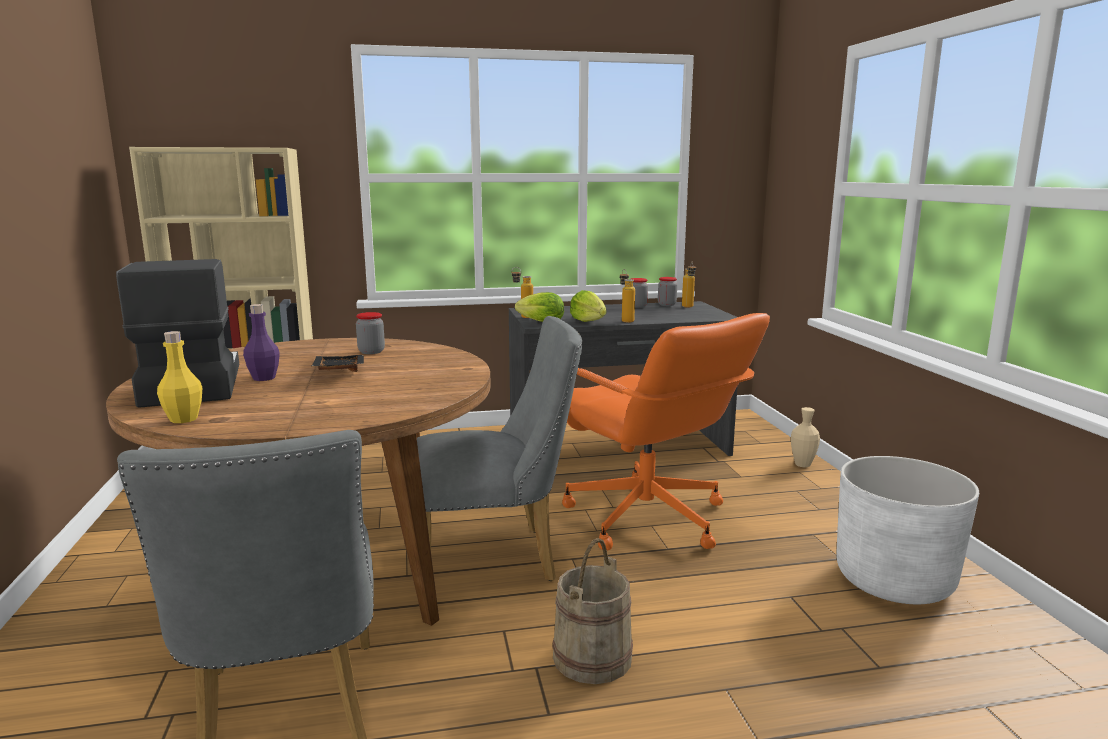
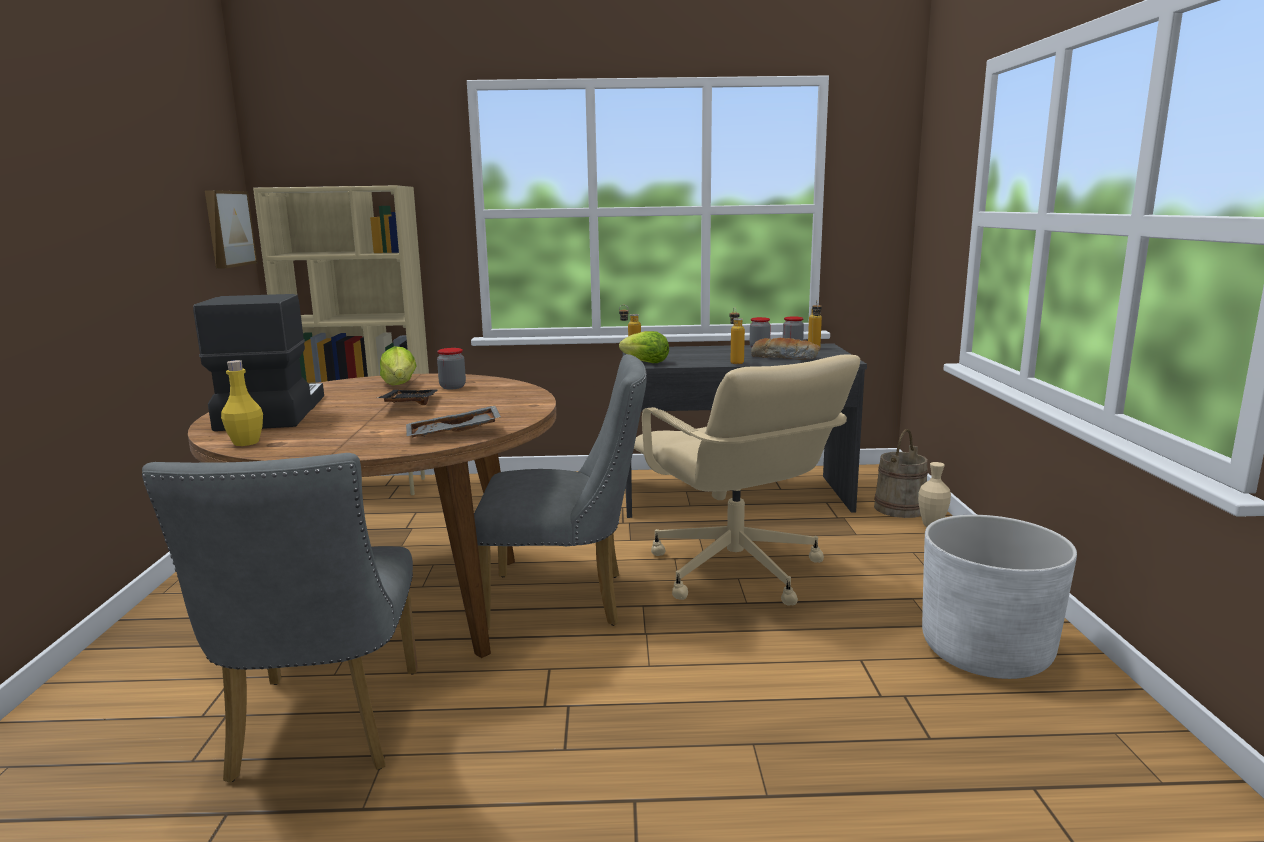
camera: 10 degrees right, 0 degrees up
purple bottle [243,304,280,381] -> none
beige bucket [552,538,633,684] -> beige bucket moved to [874,429,928,518]
orange office chair [562,313,770,550] -> beige office chair [634,355,860,605]
lettuce [570,290,606,322] -> lettuce moved to [380,346,417,385]
none -> picture [205,190,257,269]
none -> grey tray [406,405,501,437]
none -> bread [751,338,820,359]

